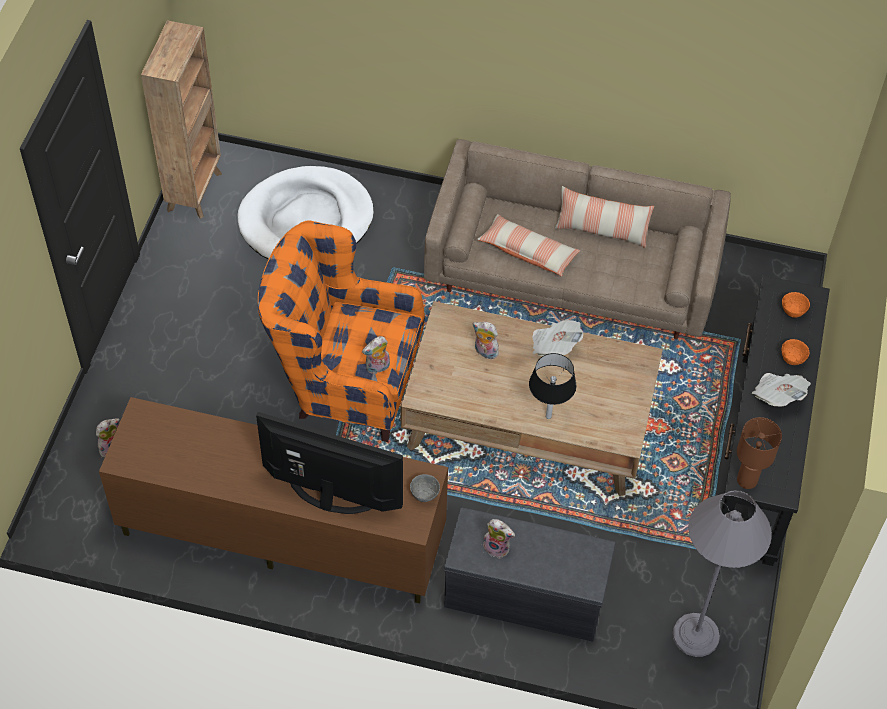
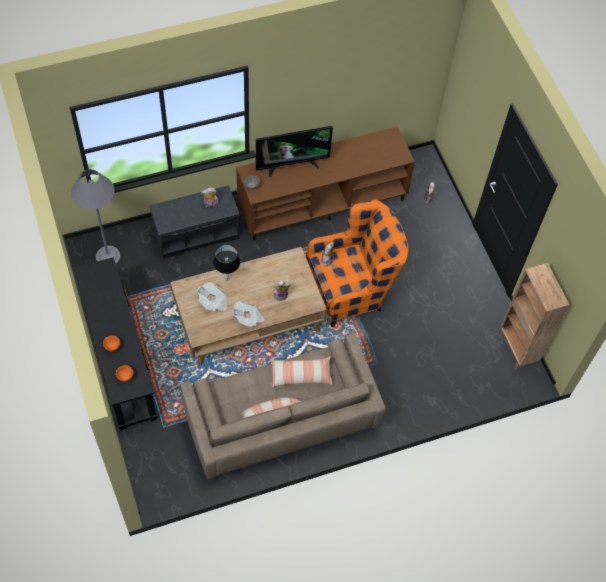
camera: 145 degrees right, 5 degrees up
white dog bed [238,166,374,260] -> none
brown table lamp [737,417,782,489] -> none
newspaper [752,373,811,406] -> newspaper moved to [197,282,227,311]

